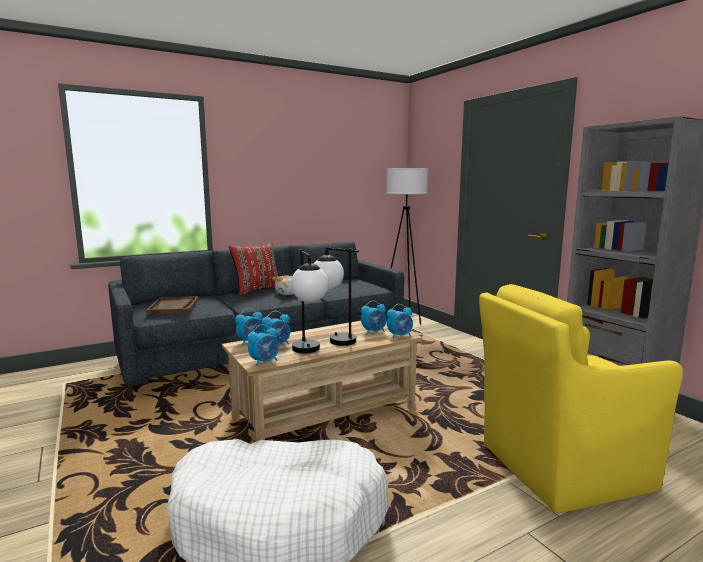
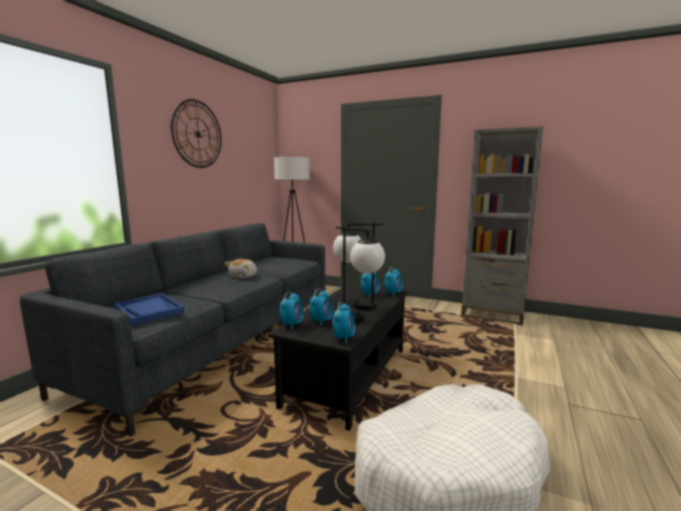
camera: 35 degrees left, 0 degrees up
brown tray [146,296,199,315] -> blue tray [114,293,184,325]
beige coffee table [222,321,422,442] -> black coffee table [268,284,408,431]
red pillow [229,242,278,296] -> none
yellow armchair [479,284,683,513] -> none
none -> wall clock [171,99,222,168]

